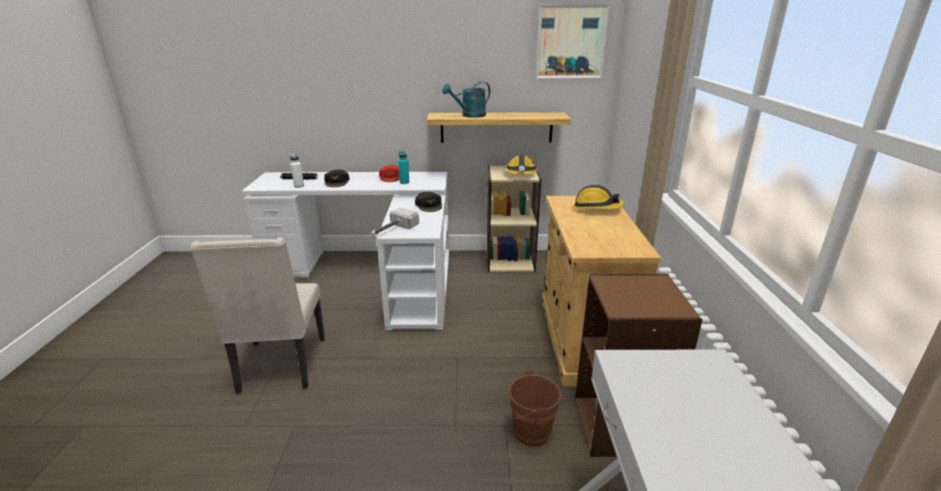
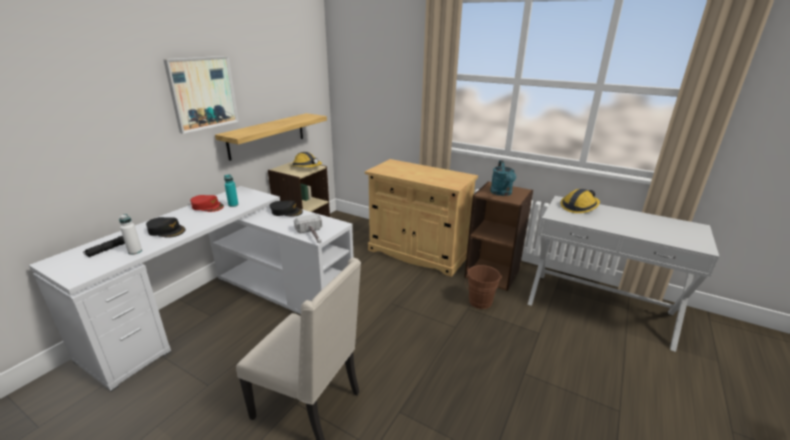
camera: 60 degrees left, 0 degrees up
turquoise watering can [442,81,490,118] -> turquoise watering can moved to [490,160,516,196]
picture [535,5,610,78] -> picture moved to [163,56,239,134]
hard hat [573,185,624,209] -> hard hat moved to [560,189,600,213]

